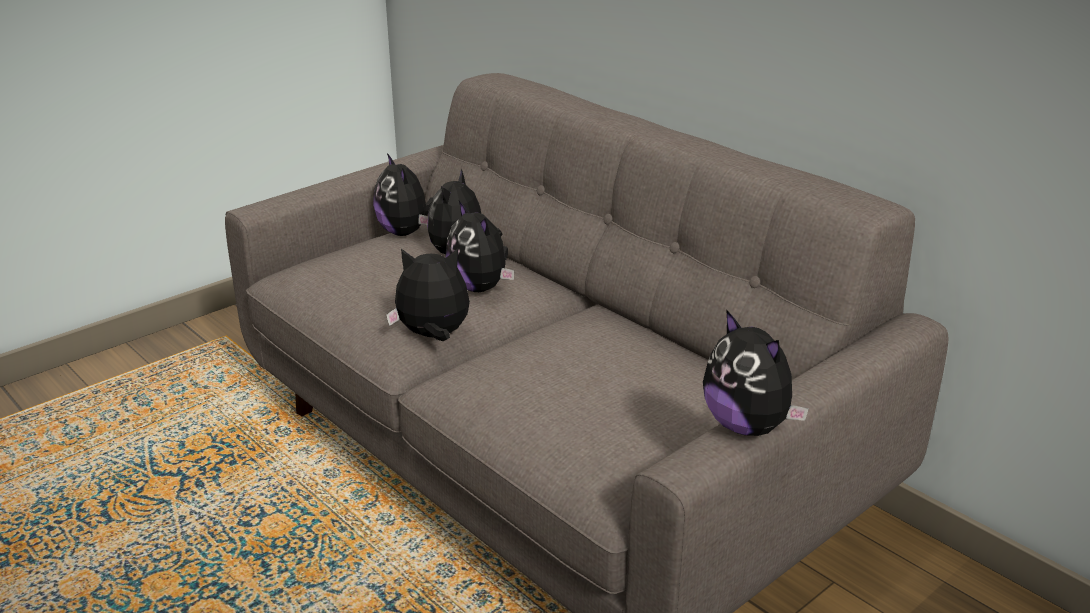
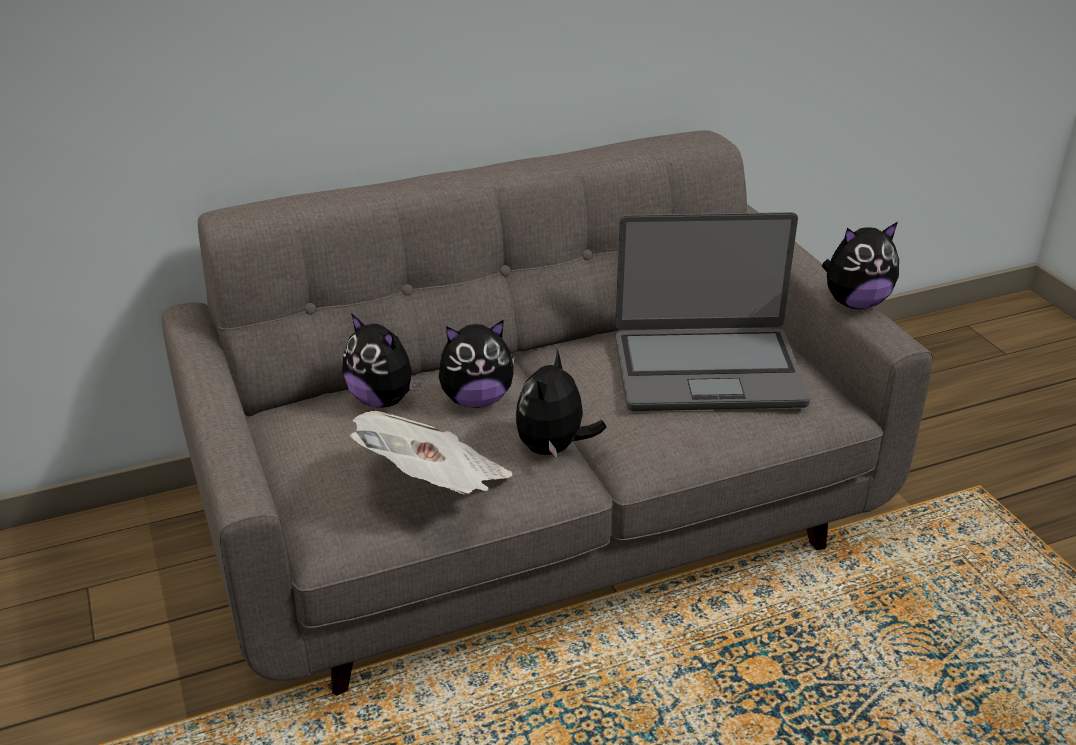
camera: 70 degrees left, 5 degrees up
plush toy [373,153,433,236] -> none
none -> newspaper [350,411,512,495]
none -> laptop [615,212,810,411]

